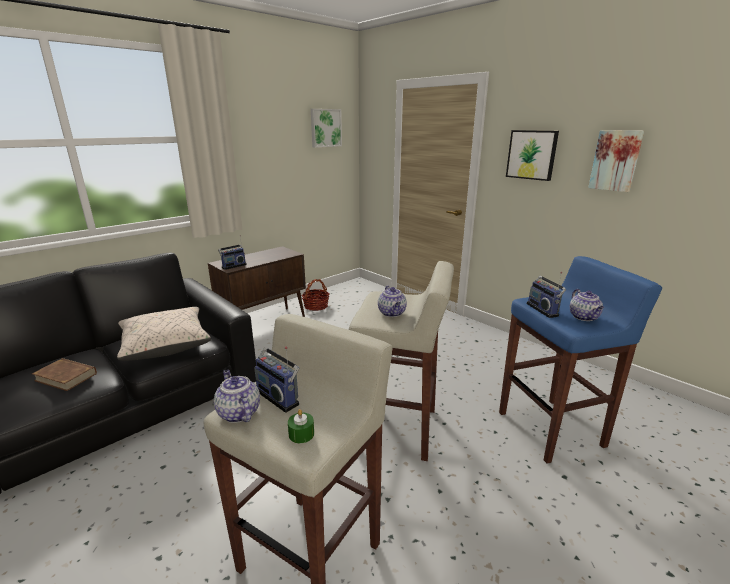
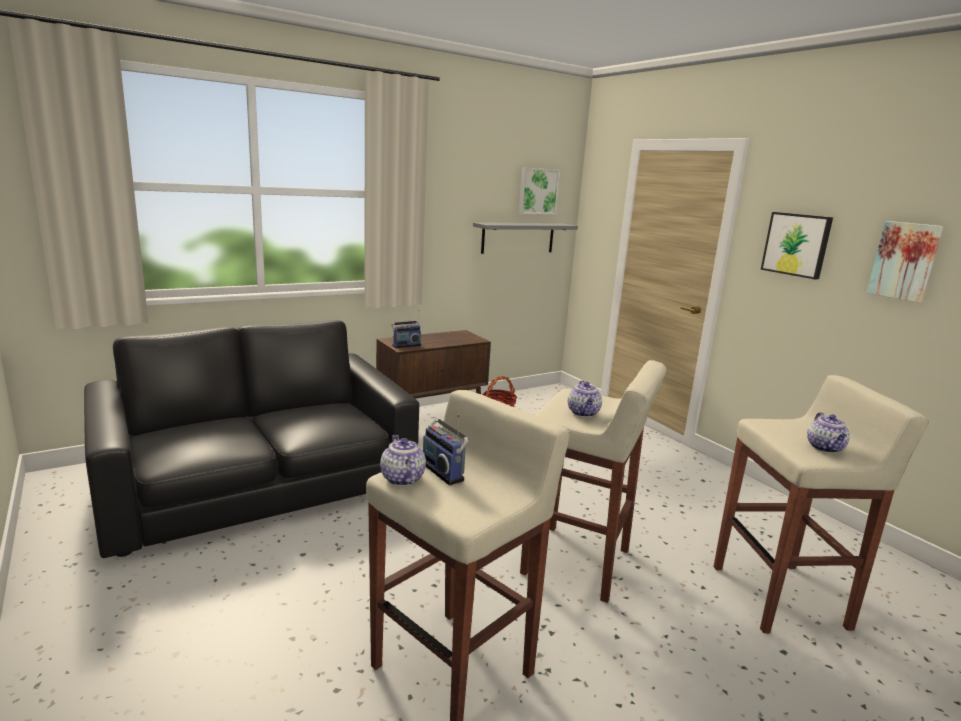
camera: 10 degrees right, 5 degrees down
brown book [32,358,97,391] -> none
beige pillow [117,307,211,361] -> none
green candle [288,409,314,443] -> none
blue stool [499,256,662,463] -> beige stool [714,375,929,633]
radio [527,272,566,318] -> none
none -> grey shelf [473,222,578,254]

